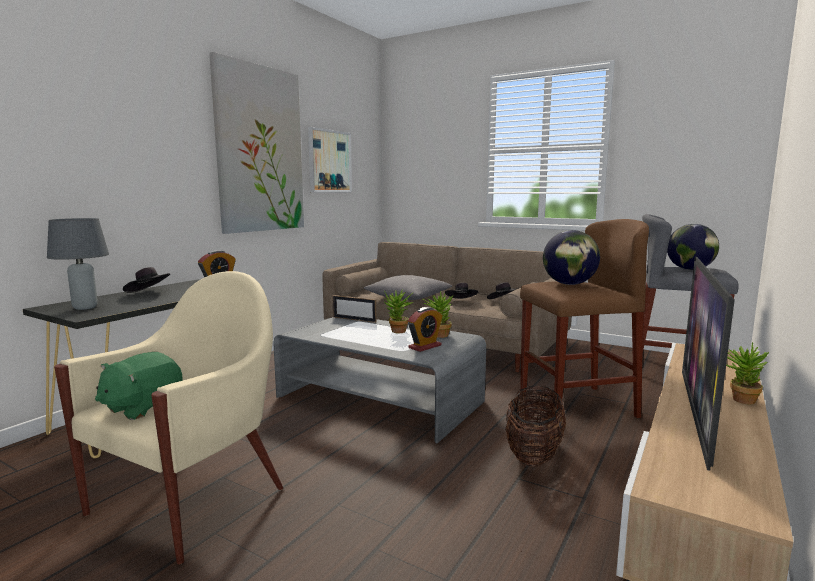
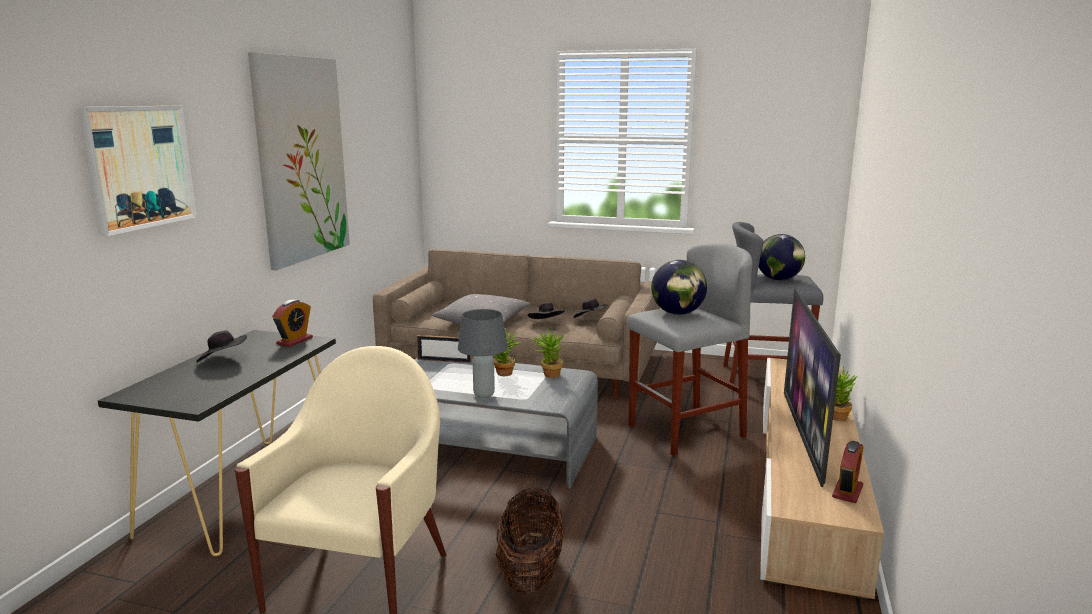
camera: 15 degrees left, 5 degrees up
grey table lamp [47,218,109,310] -> grey table lamp moved to [458,309,508,398]
green plush toy [95,352,183,420] -> none
picture [308,127,352,192] -> picture moved to [78,106,197,236]
alarm clock [408,307,442,352] -> alarm clock moved to [832,441,864,503]
basket [505,386,566,467] -> basket moved to [496,488,564,594]
brown stool [520,219,649,418] -> grey stool [627,244,752,456]

